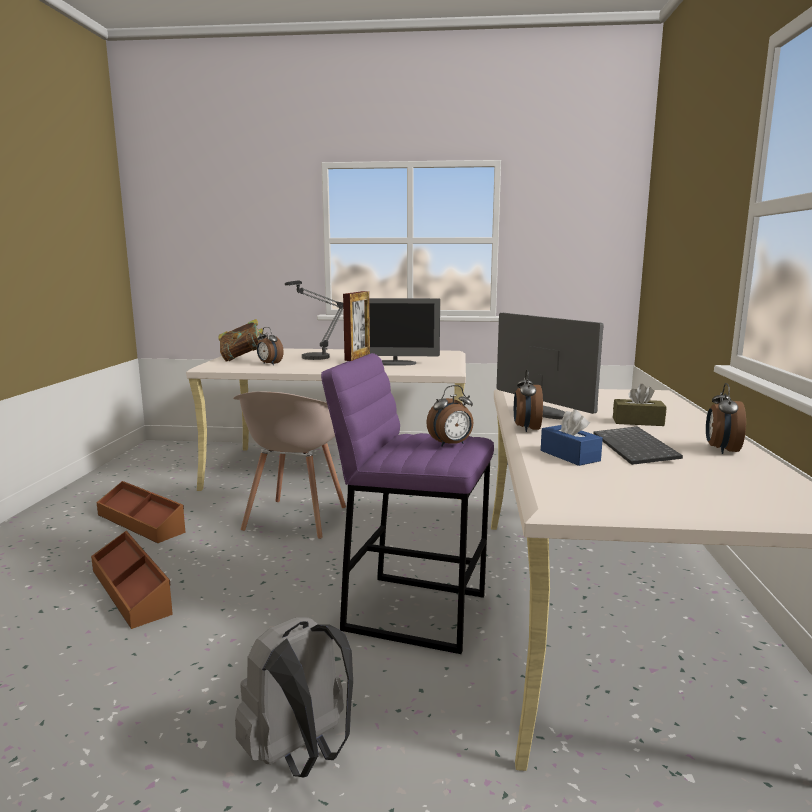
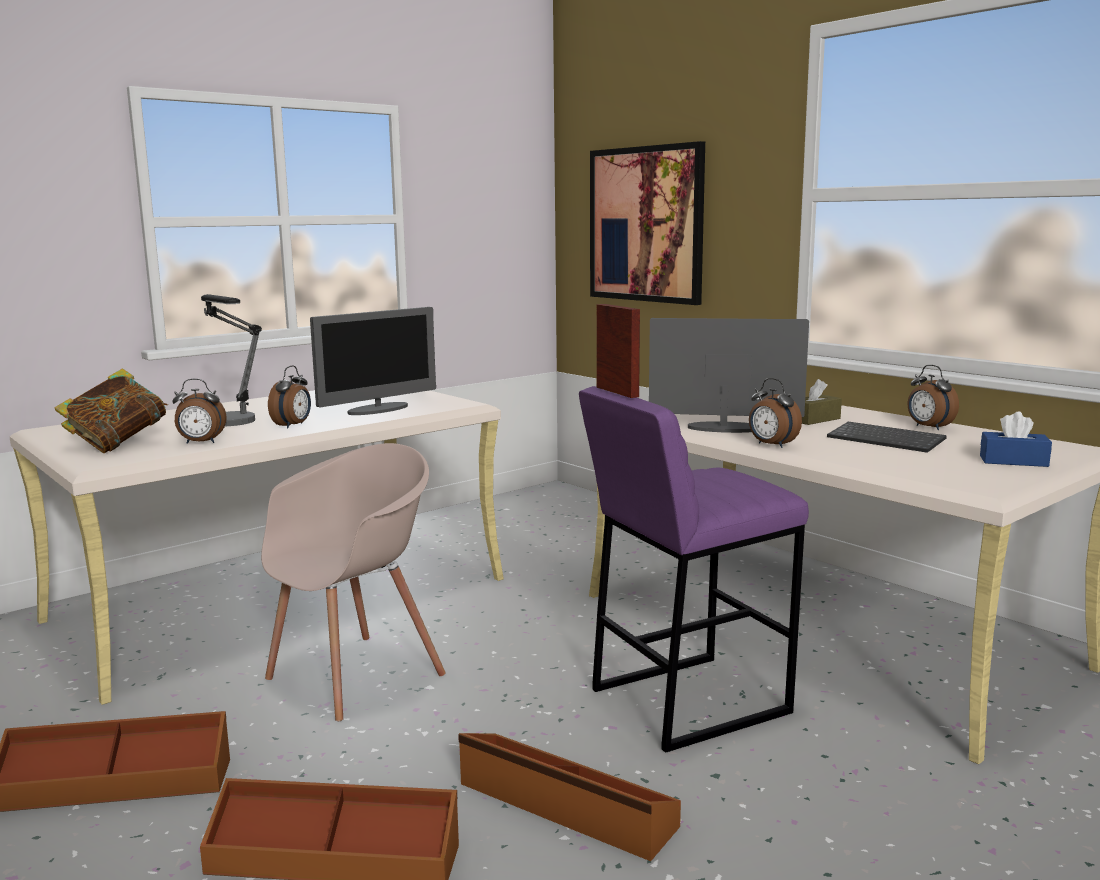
camera: 45 degrees left, 0 degrees up
beige chair [233,391,346,539] -> beige chair turned 105 degrees counterclockwise [261,443,446,721]
grey backpack [235,617,353,778] -> none
alarm clock [426,385,473,447] -> alarm clock moved to [268,366,311,429]
blue tissue box [541,409,603,466] -> blue tissue box moved to [980,411,1052,467]
none -> brown storage box [458,733,681,861]
none -> picture [590,141,705,305]

